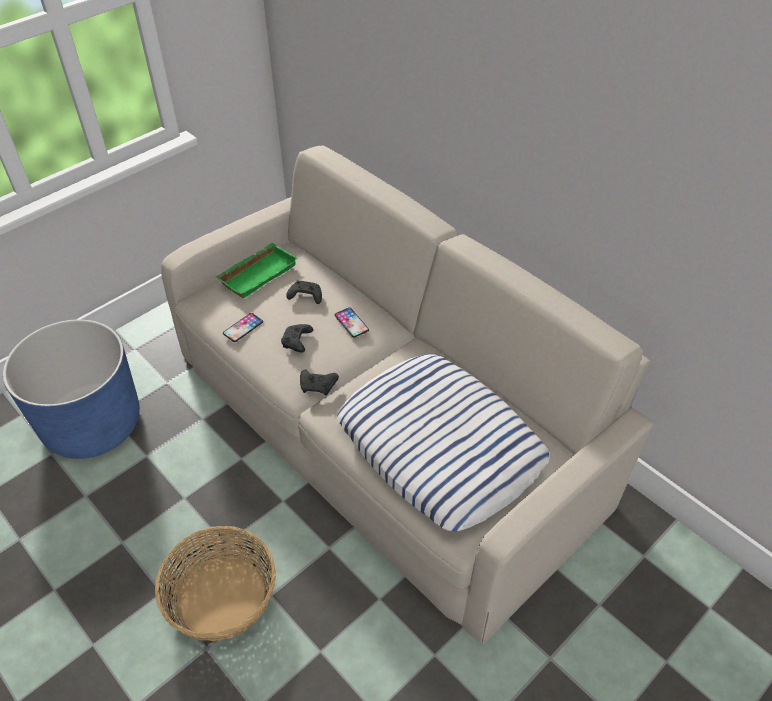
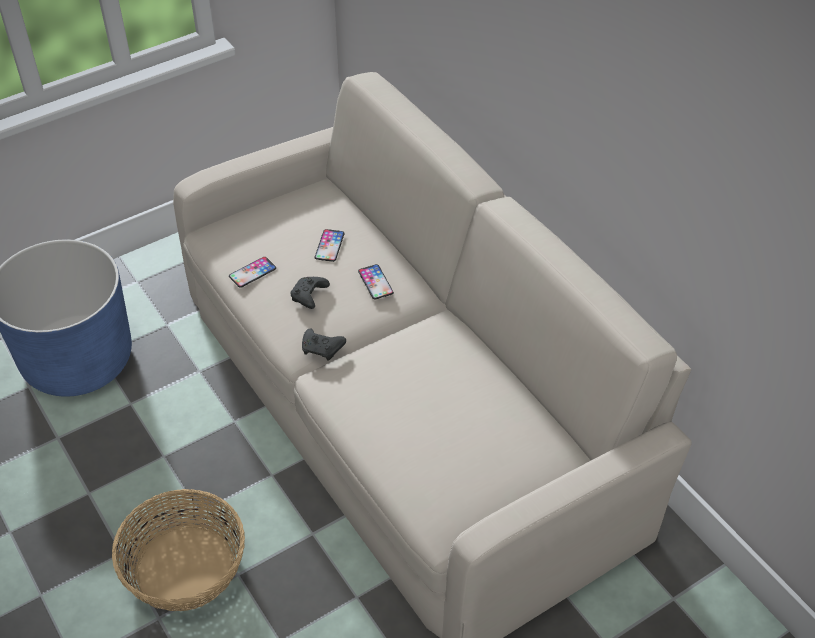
camera: 10 degrees right, 0 degrees up
green tray [216,243,298,299] -> none
black game controller [286,280,322,304] -> phone [314,229,345,262]
pillow [337,354,549,531] -> none

